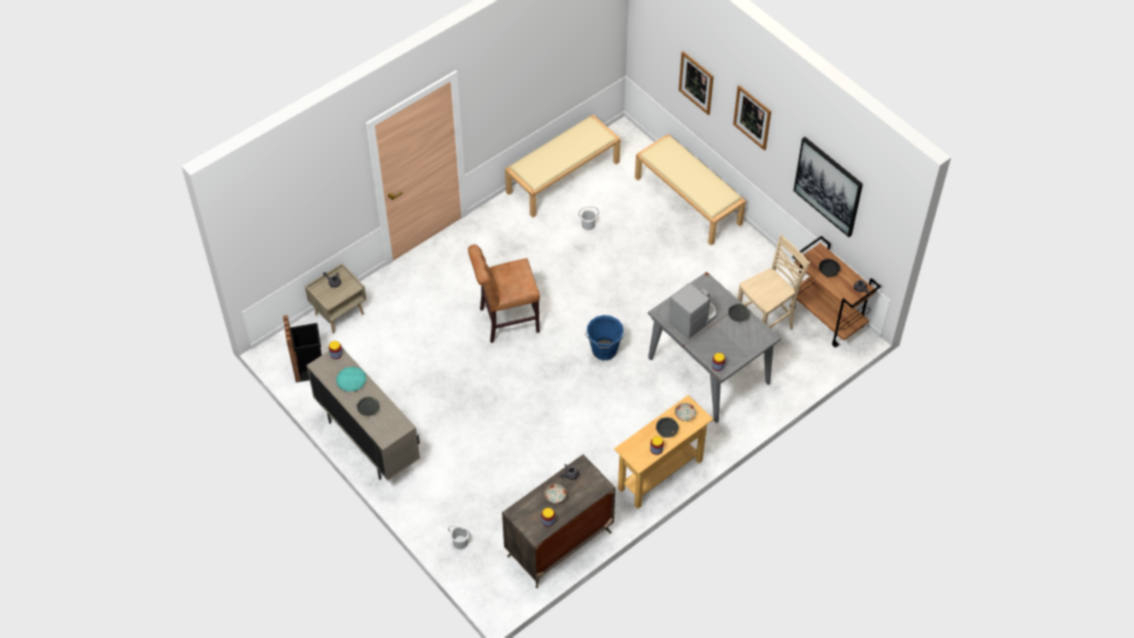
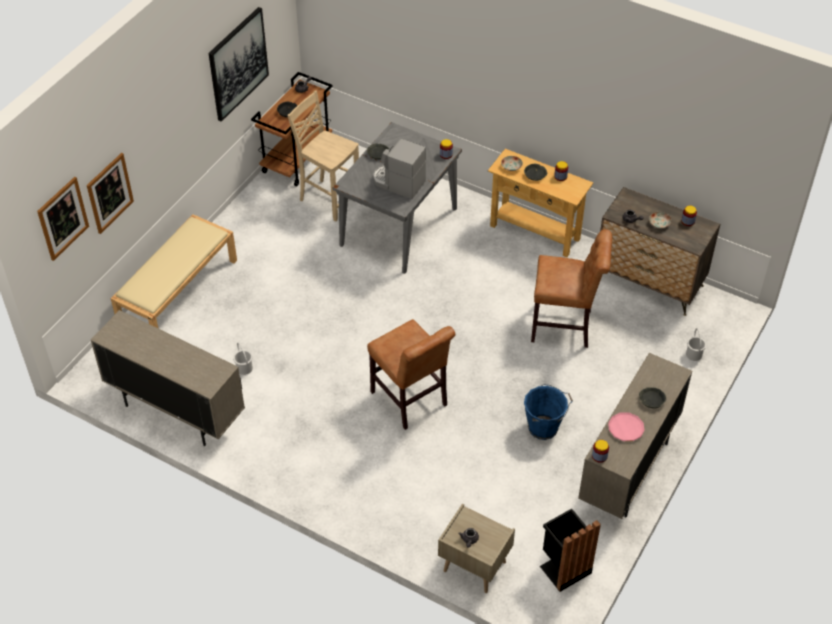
camera: 110 degrees left, 5 degrees down
turquoise plate [336,367,366,392] -> pink plate [608,412,645,441]
beige bench [505,115,620,218] -> beige cabinet [91,310,245,446]
blue bucket [585,315,625,360] -> blue bucket moved to [524,384,573,440]
picture [733,85,771,151] -> picture moved to [37,177,89,261]
none -> brown chair [531,229,612,348]

